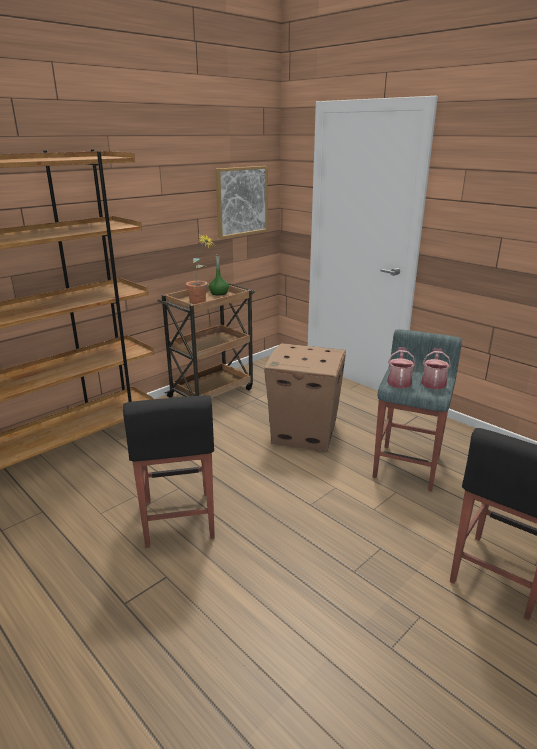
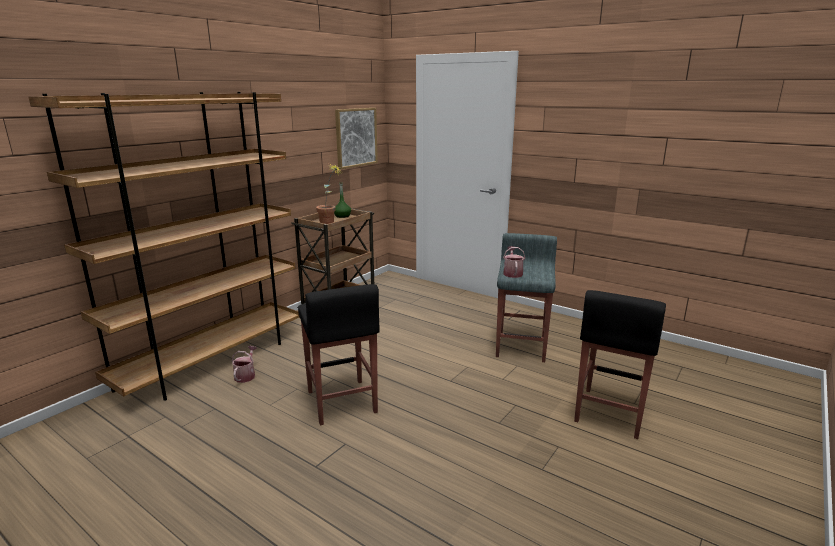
camera: 10 degrees left, 5 degrees down
cardboard box [264,343,346,451] -> none
watering can [421,348,451,390] -> watering can moved to [232,346,257,383]

